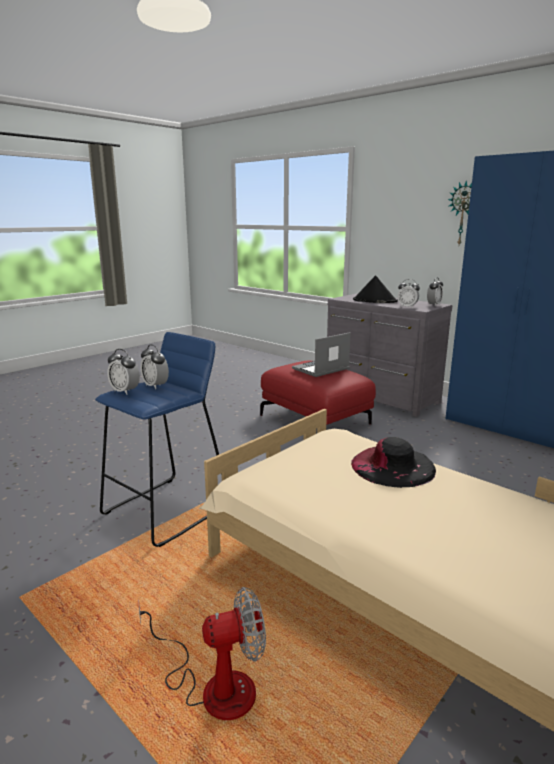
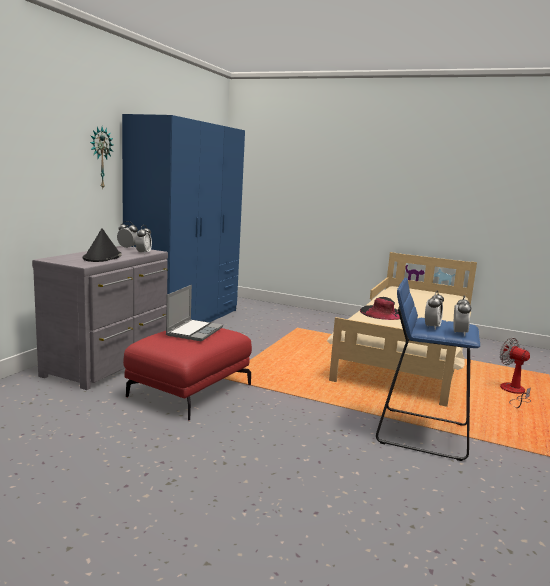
camera: 110 degrees left, 5 degrees down
laptop [292,332,351,377] -> laptop turned 105 degrees counterclockwise [166,285,223,342]

